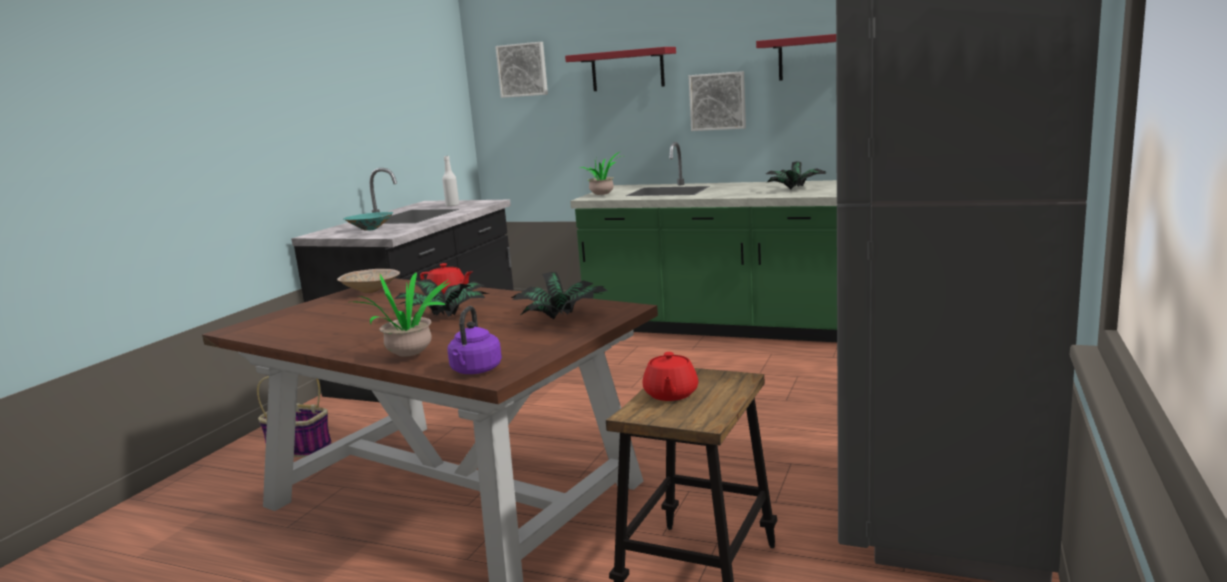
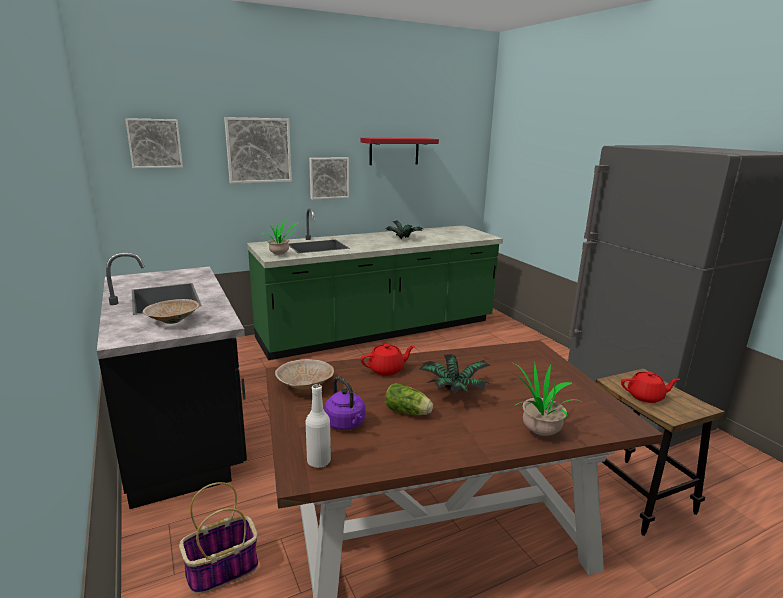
camera: 50 degrees left, 5 degrees up
turquoise bowl [344,212,393,231] -> beige bowl [142,299,199,324]
white bottle [442,156,459,207] -> white bottle moved to [306,384,331,468]
purple kettle [447,306,502,374] -> purple kettle moved to [325,377,365,430]
potted plant [511,272,607,319] -> none
red shelf [565,47,676,91] -> picture [224,117,292,184]
red teapot [643,352,698,401] -> red teapot turned 45 degrees counterclockwise [621,372,680,403]
none -> lettuce [385,383,433,415]

